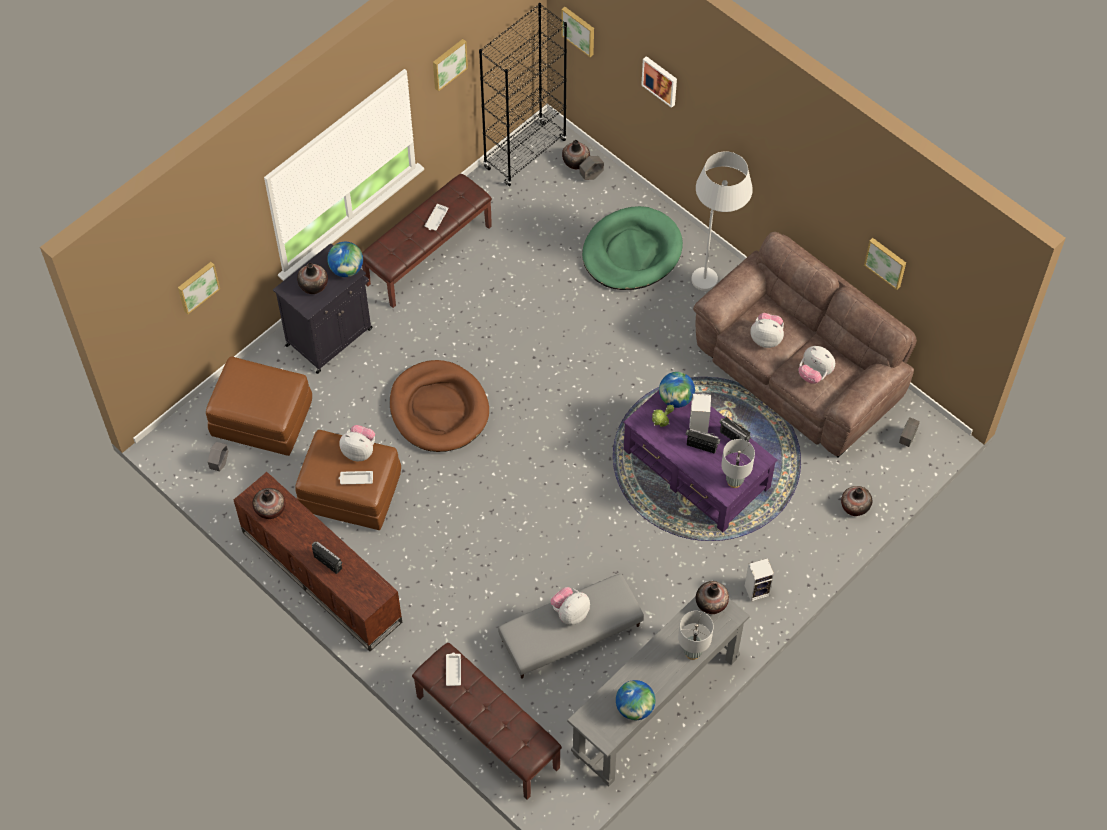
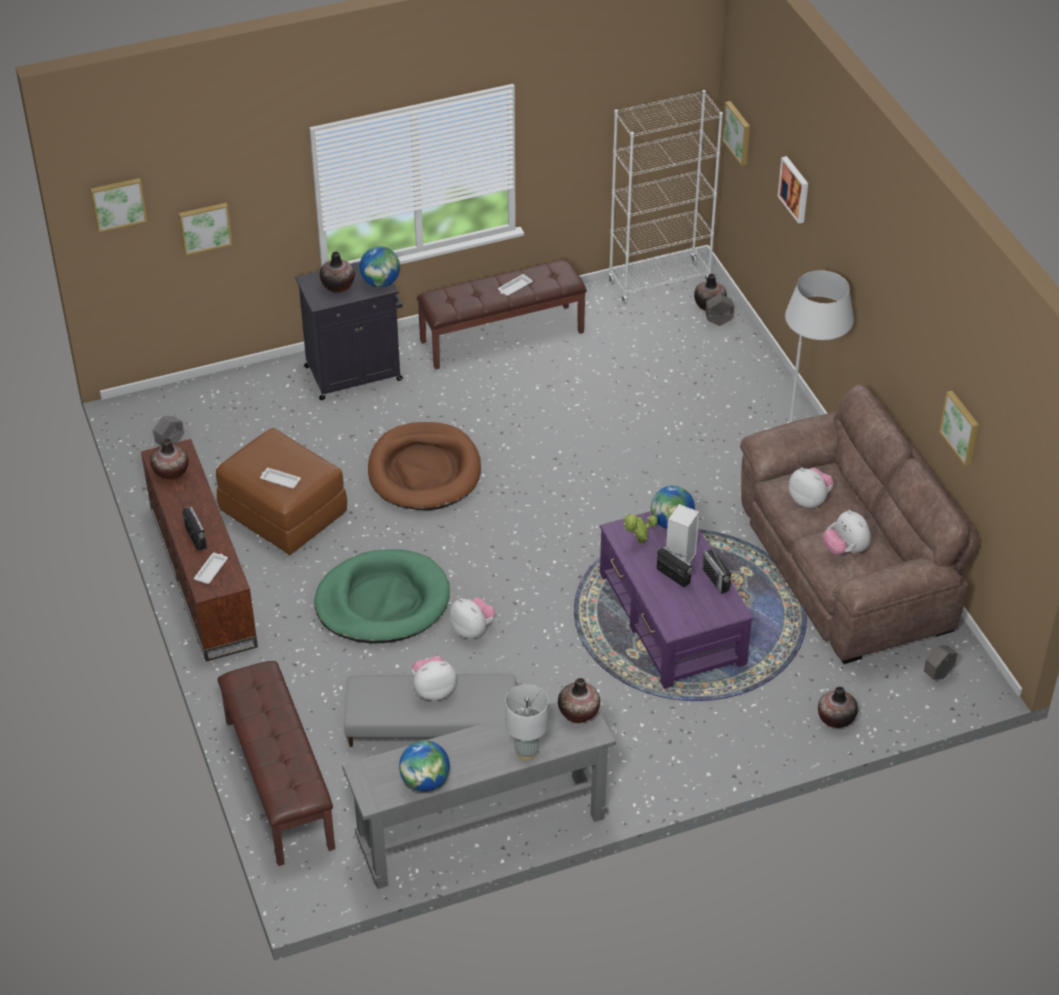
camera: 25 degrees right, 15 degrees down
brown ottoman [206,357,312,456] -> none
plush toy [339,425,375,461] -> plush toy moved to [449,597,496,639]
picture [433,39,468,91] -> picture moved to [90,178,147,232]
white tray [446,652,461,686] -> white tray moved to [194,553,228,584]
black bookcase [479,3,567,186] -> white bookcase [608,90,723,304]
green dog bed [582,206,683,290] -> green dog bed moved to [314,549,450,644]
grey table lamp [721,439,755,488] -> none
speaker [745,558,774,602] -> none

